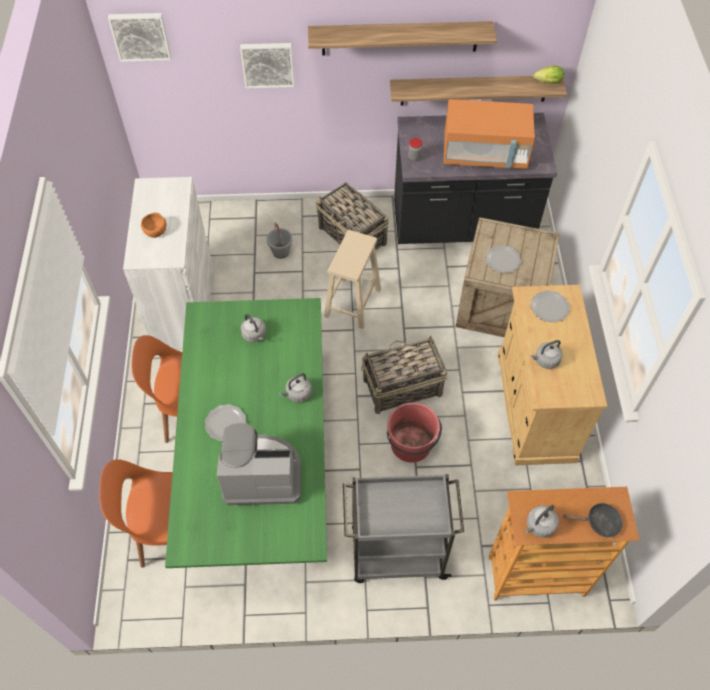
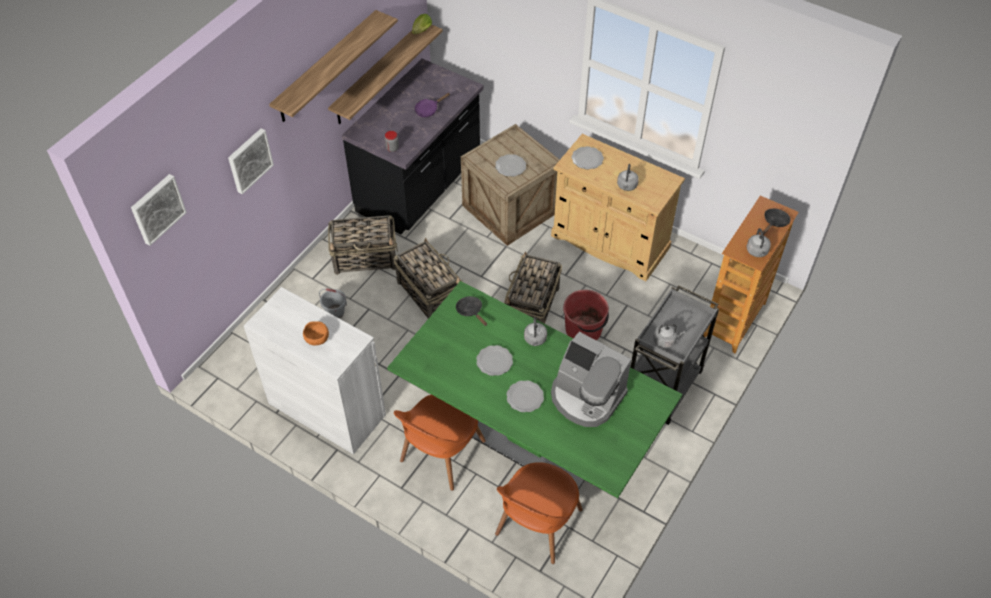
camera: 55 degrees left, 5 degrees down
coffee machine [217,422,301,505] -> coffee machine turned 90 degrees counterclockwise [551,332,631,427]
grey kettle [241,314,266,342] -> grey kettle moved to [654,324,685,348]
beige stool [324,230,381,329] -> basket [393,237,463,319]
orange microwave [443,99,535,169] -> purple frying pan [414,93,450,117]
none -> black frying pan [456,296,487,326]
none -> plate [476,345,513,376]

